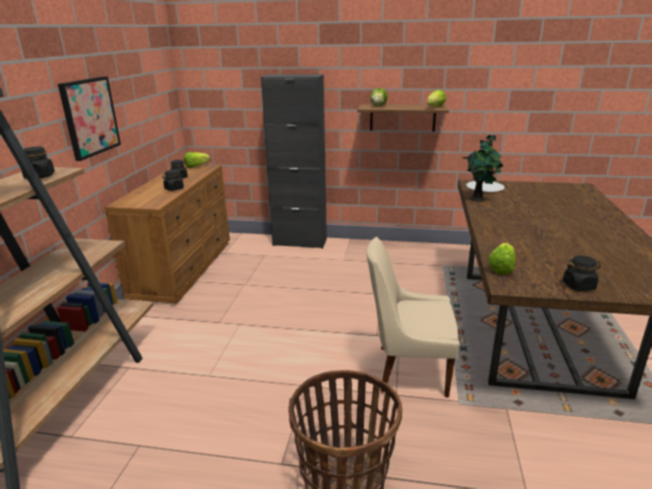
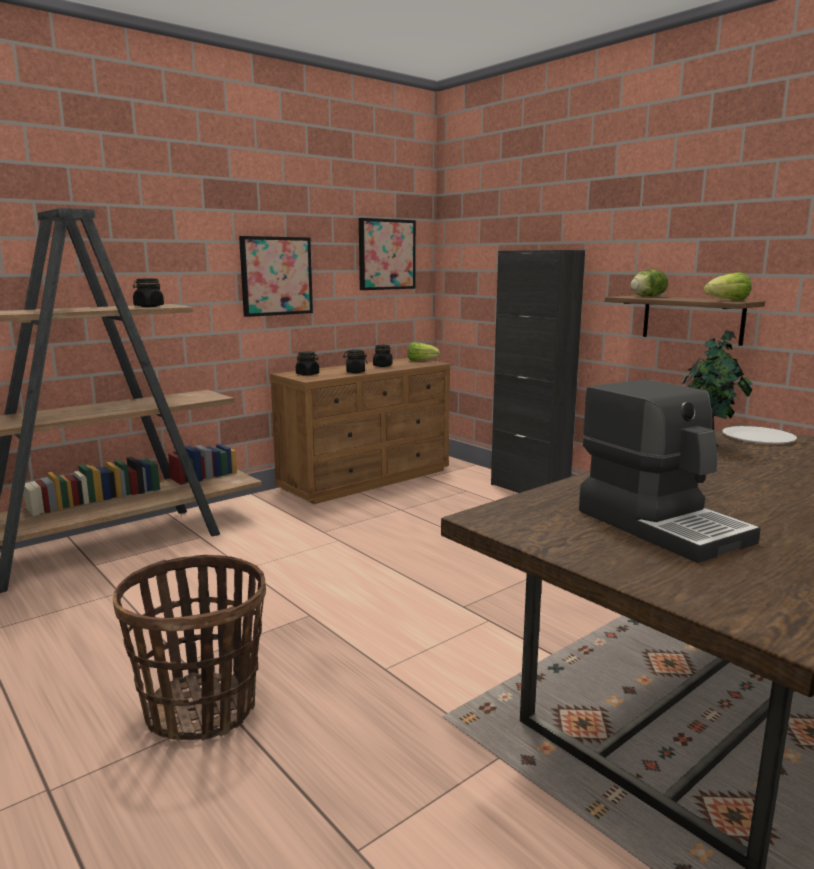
camera: 40 degrees right, 10 degrees down
beige chair [367,237,459,397] -> none
lettuce [488,243,515,275] -> none
black jar [563,255,601,291] -> black jar moved to [296,351,319,376]
none -> picture [359,218,416,290]
none -> coffee machine [579,379,761,563]

